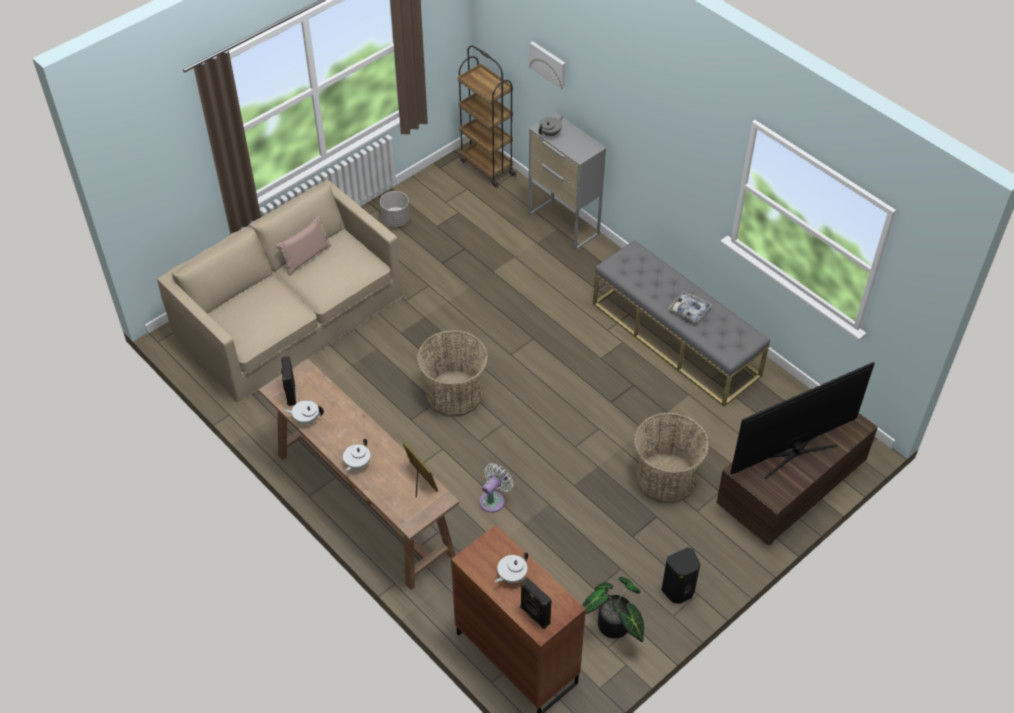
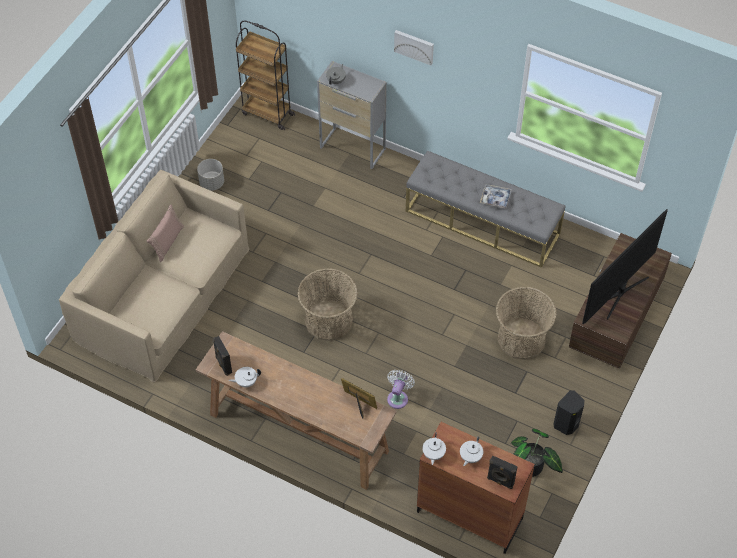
camera: 20 degrees left, 5 degrees up
white teapot [343,439,370,471] -> white teapot moved to [422,432,446,465]
picture [529,41,566,90] -> picture moved to [394,30,434,65]

